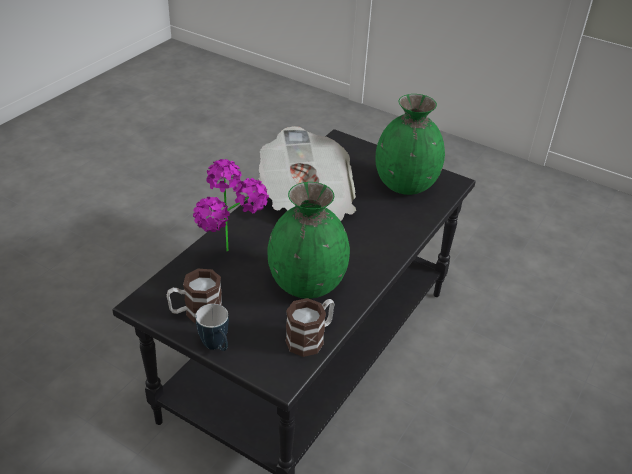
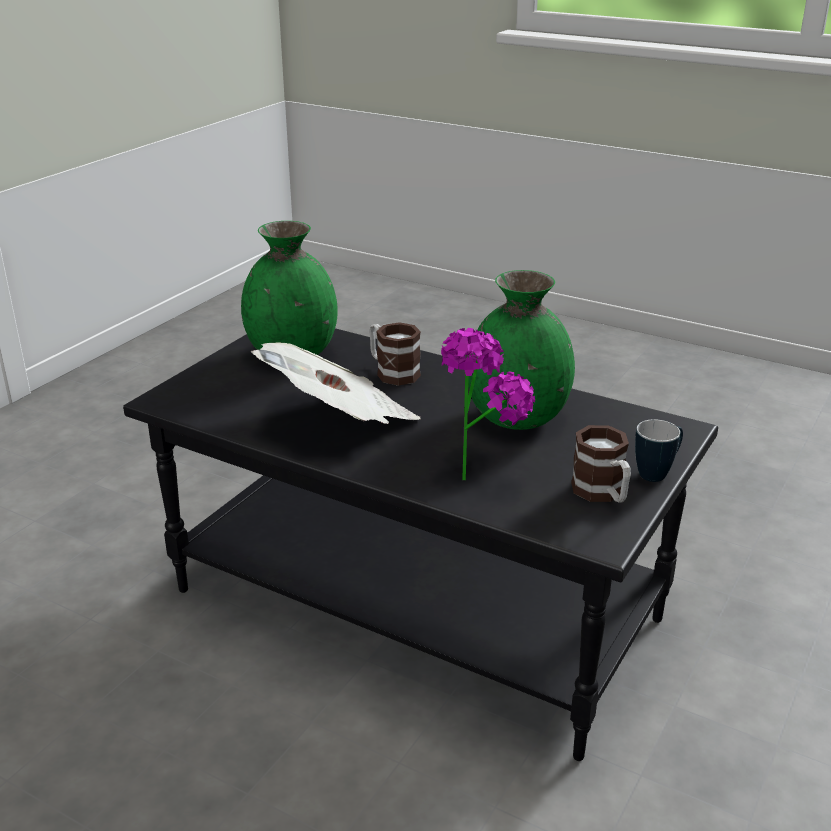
camera: 90 degrees left, 10 degrees down
mug [285,298,335,357] -> mug moved to [369,322,421,386]

